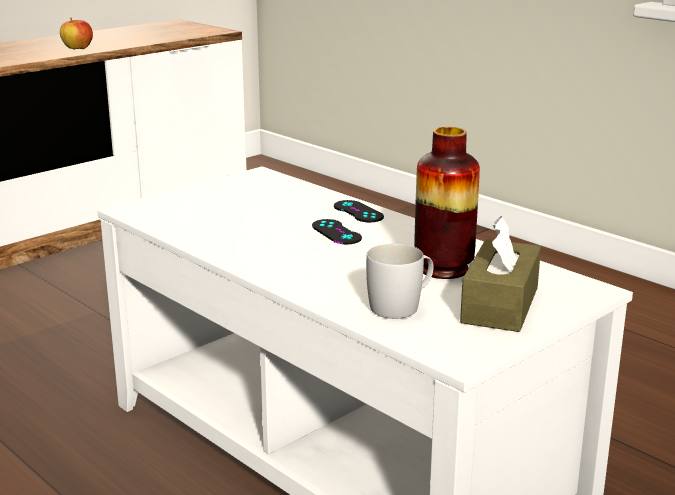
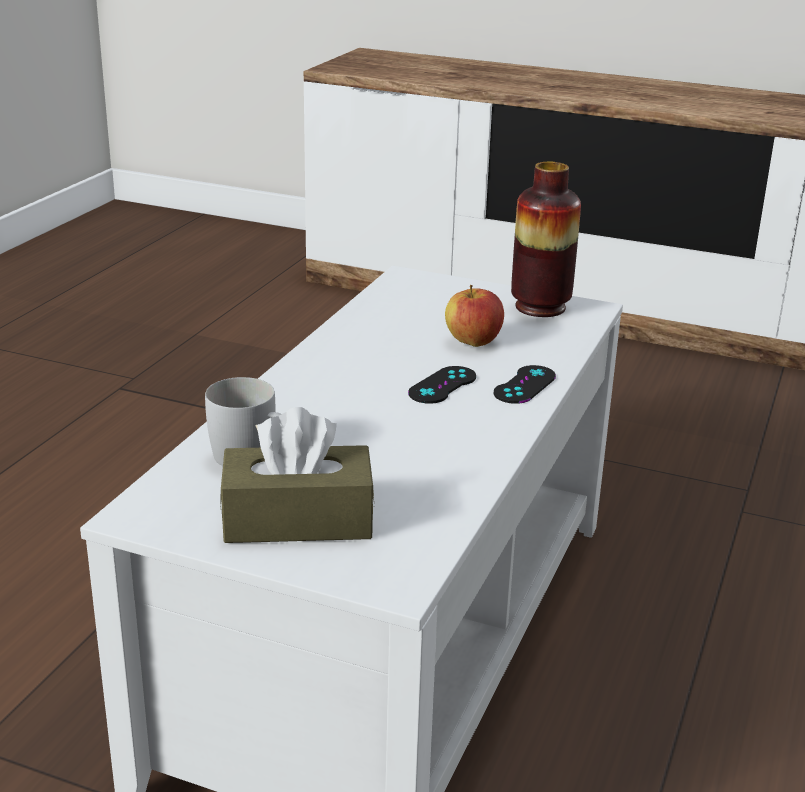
camera: 65 degrees right, 5 degrees up
apple [60,17,93,49] -> apple moved to [445,285,504,347]
vase [414,127,480,279] -> vase moved to [511,162,581,317]

